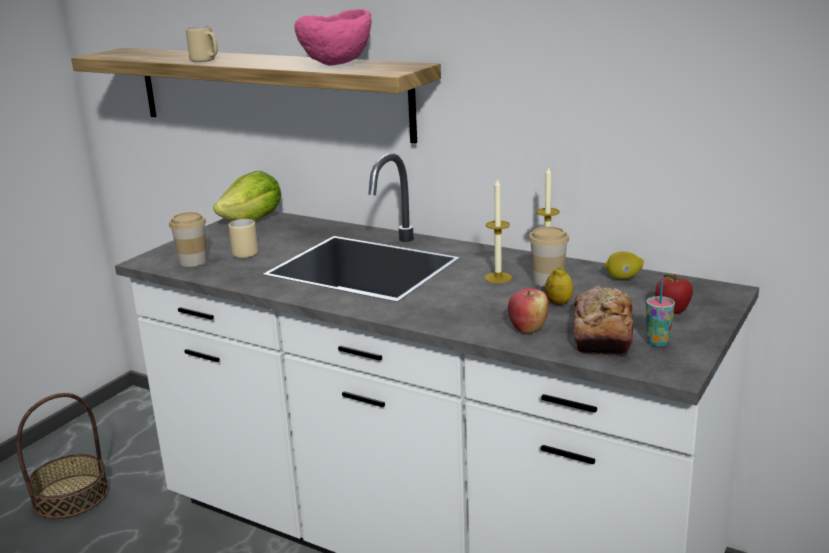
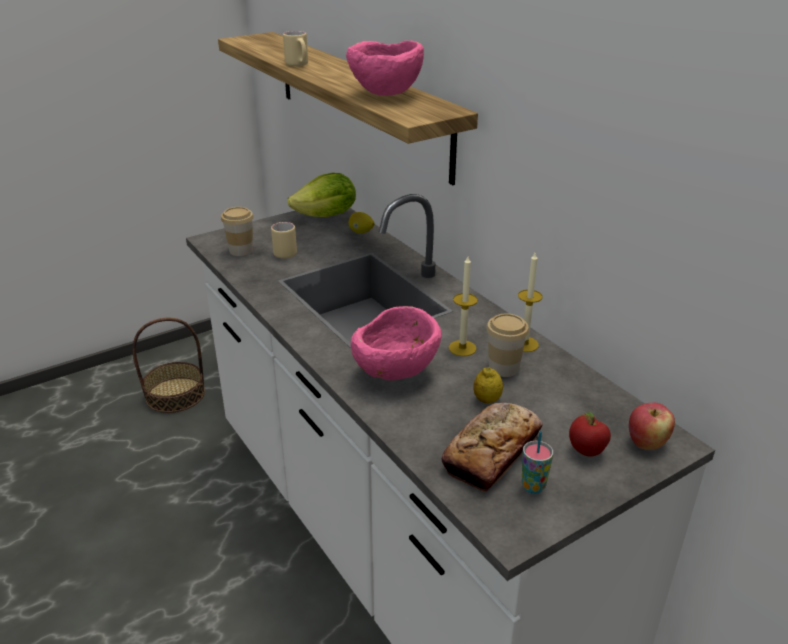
camera: 25 degrees right, 10 degrees up
apple [508,288,549,333] -> apple moved to [629,403,675,450]
lemon [604,251,644,279] -> lemon moved to [349,212,375,234]
none -> pink bowl [351,306,442,380]

